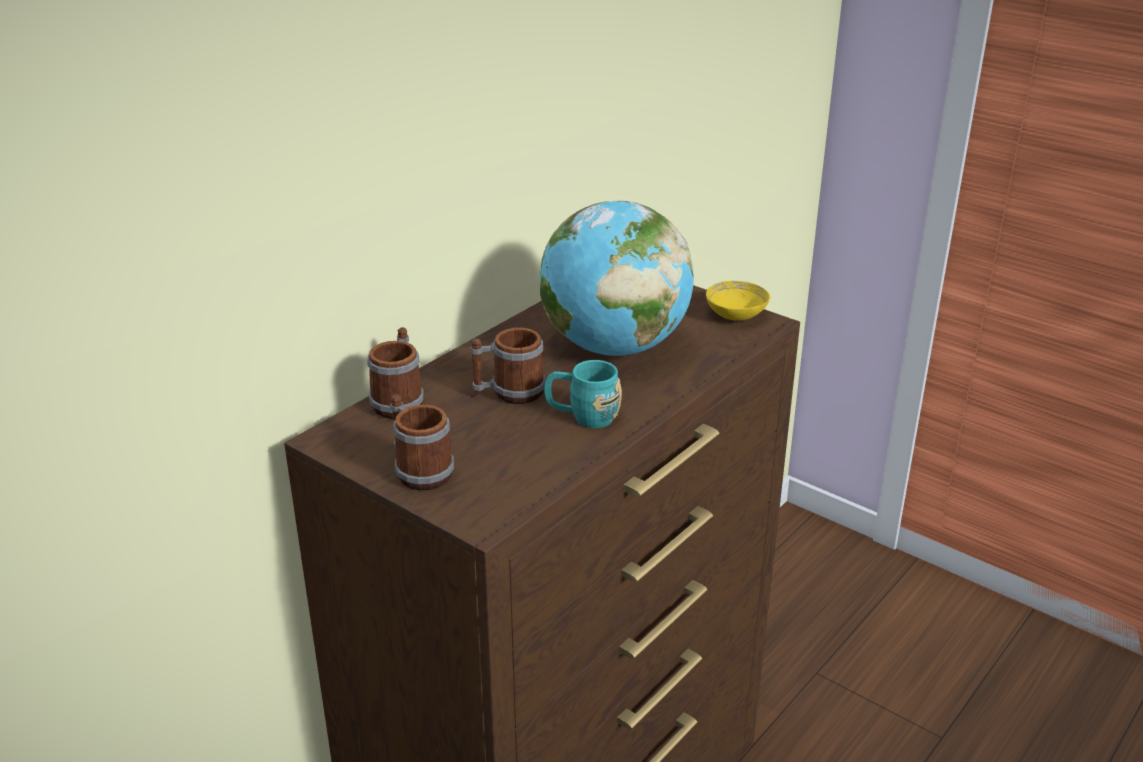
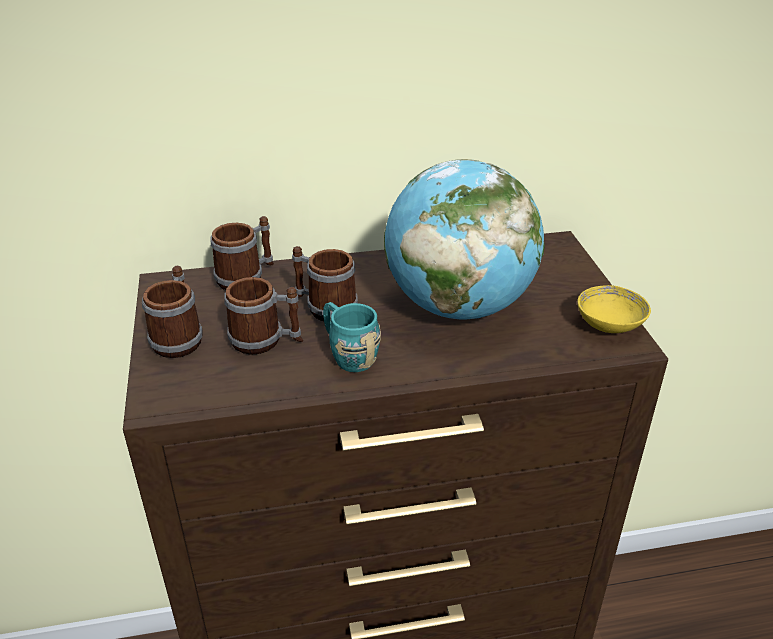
camera: 40 degrees right, 5 degrees up
none -> mug [224,277,303,355]

